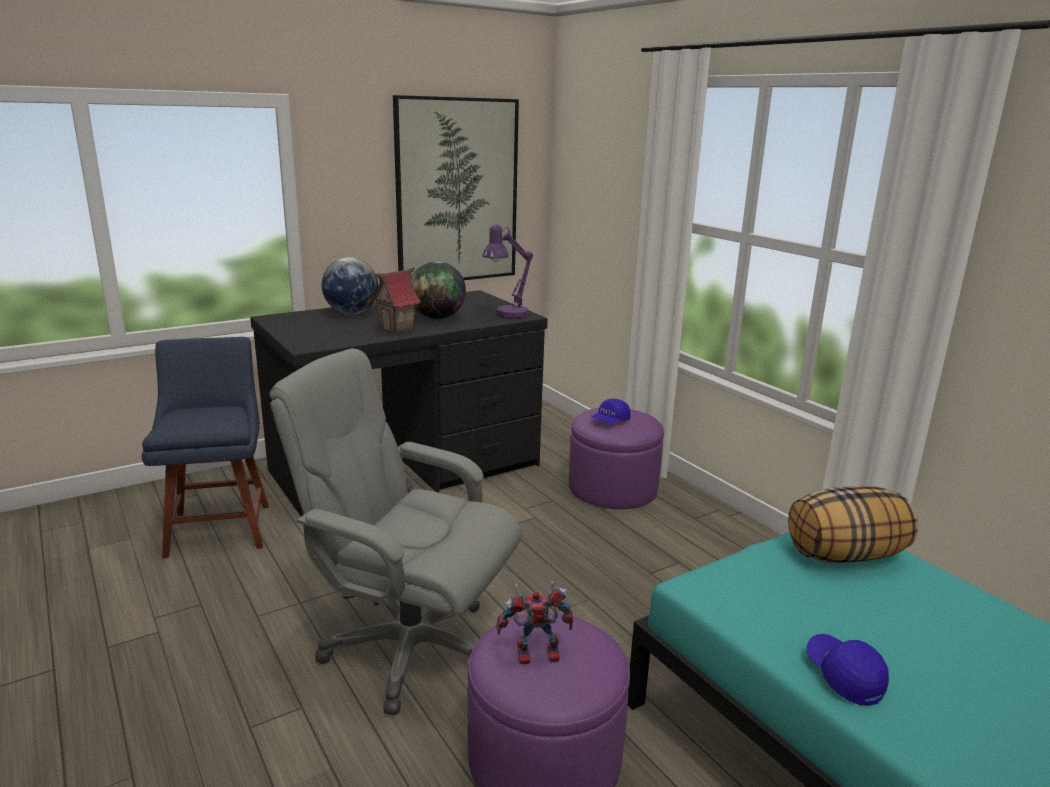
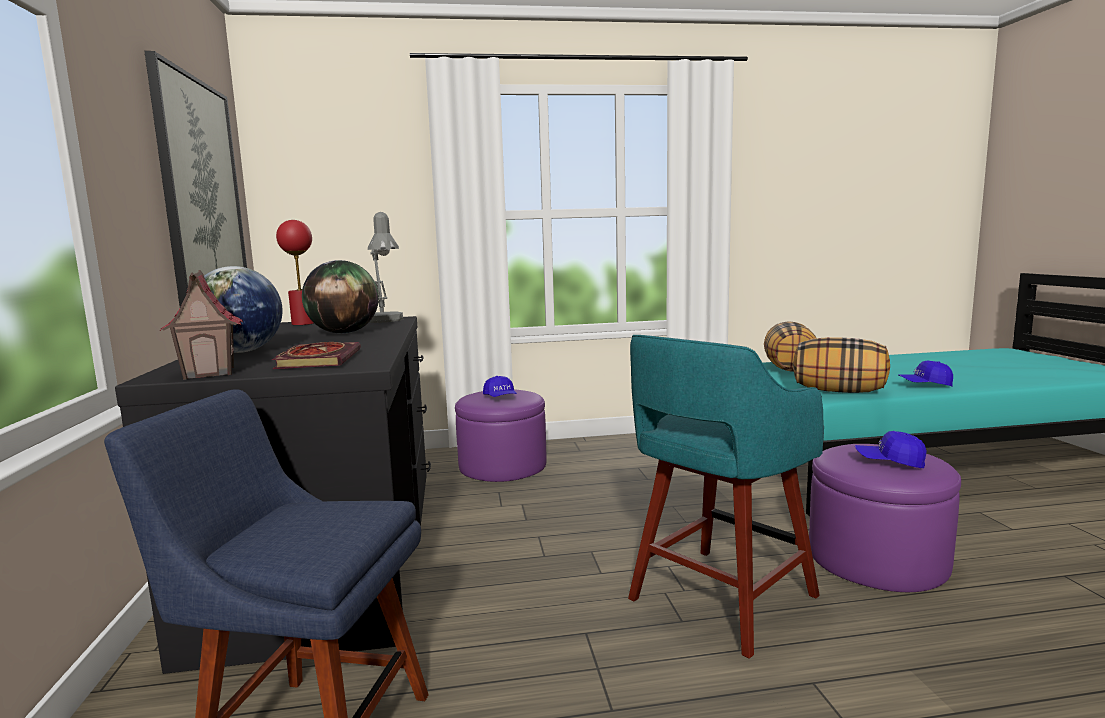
camera: 65 degrees left, 10 degrees down
grey office chair [269,348,521,715] -> turquoise stool [628,335,824,659]
toy house [372,267,421,334] -> toy house moved to [160,270,243,379]
purple table lamp [483,224,533,319] -> grey table lamp [368,212,404,323]
toy robot [496,581,573,664] -> blue cap [855,431,926,468]
none -> book [272,342,361,369]
none -> red table lamp [276,220,314,325]
none -> pillow [793,337,890,393]

